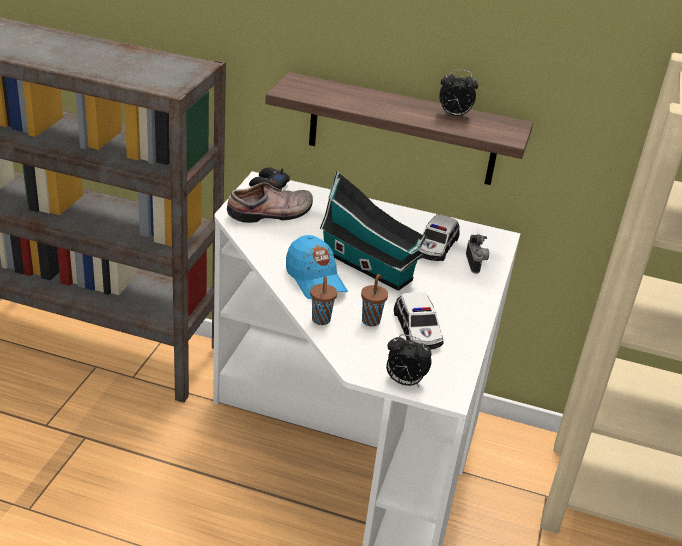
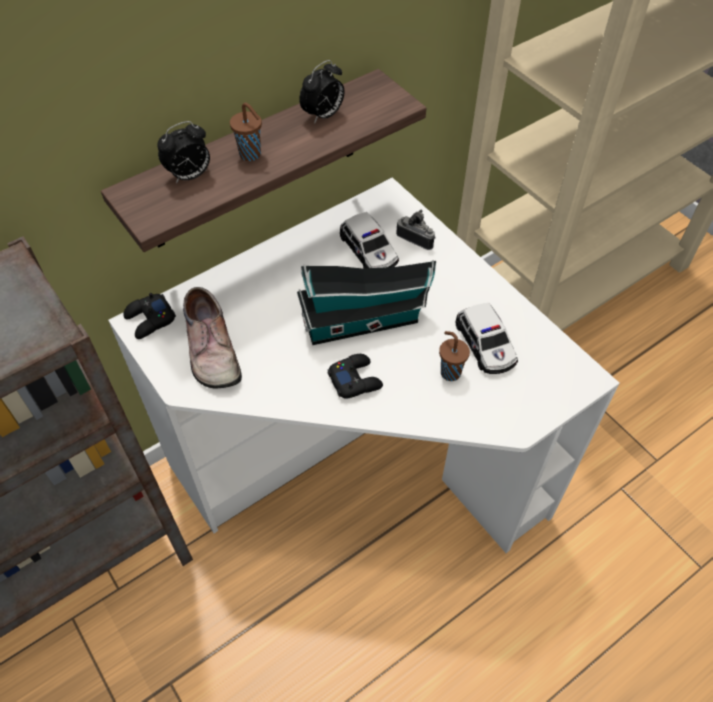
camera: 50 degrees left, 20 degrees up
shoe [227,182,313,223] -> shoe turned 150 degrees clockwise [183,287,242,388]
blue cap [286,235,348,299] -> black game controller [328,354,383,399]
brown cup [310,276,337,325] -> brown cup moved to [230,103,262,161]
alarm clock [386,334,432,387] -> alarm clock moved to [157,121,210,184]
toy car [394,292,443,350] -> toy car turned 45 degrees clockwise [455,303,518,374]

